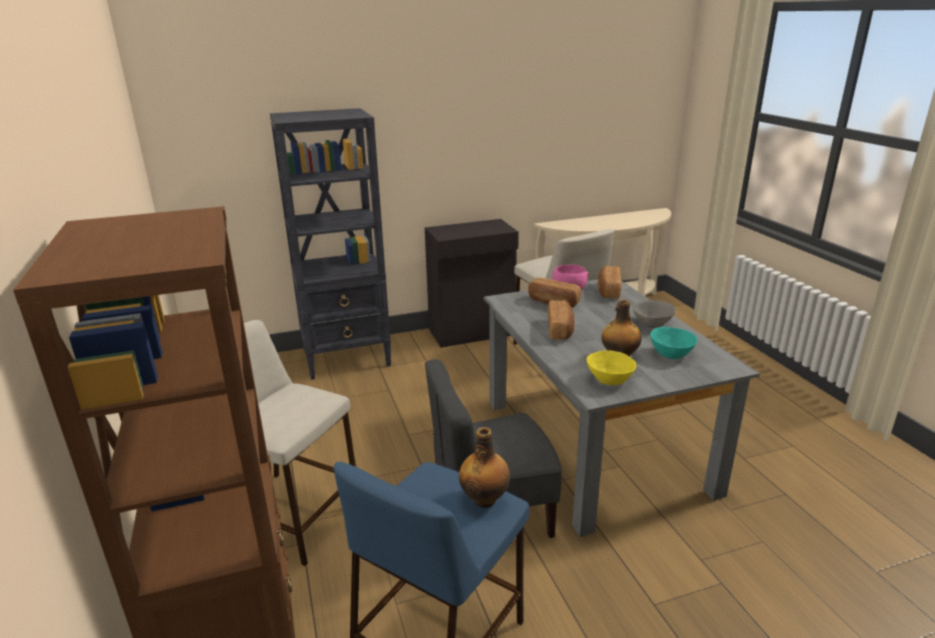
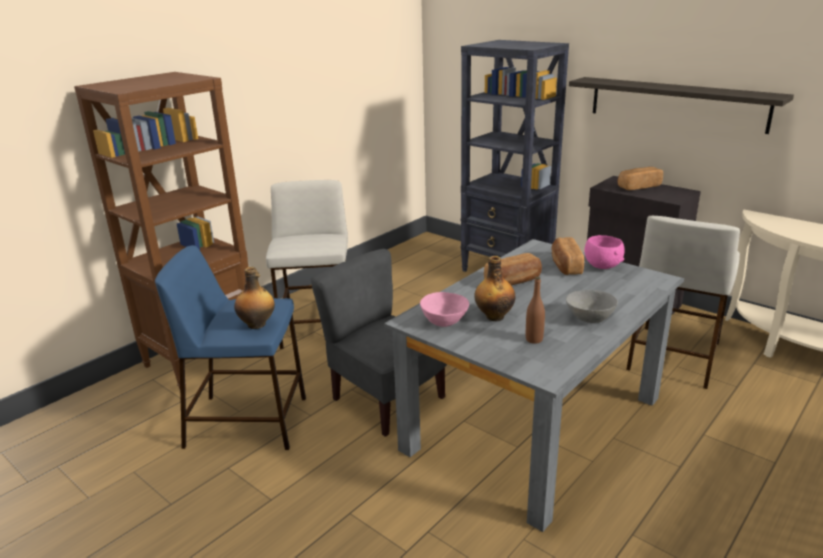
camera: 60 degrees right, 0 degrees up
yellow bowl [587,351,636,385] -> pink bowl [420,292,469,327]
bread [598,266,621,299] -> bread moved to [618,167,663,190]
turquoise bowl [650,327,697,359] -> brown bottle [526,277,545,344]
none -> shelf [569,77,794,134]

